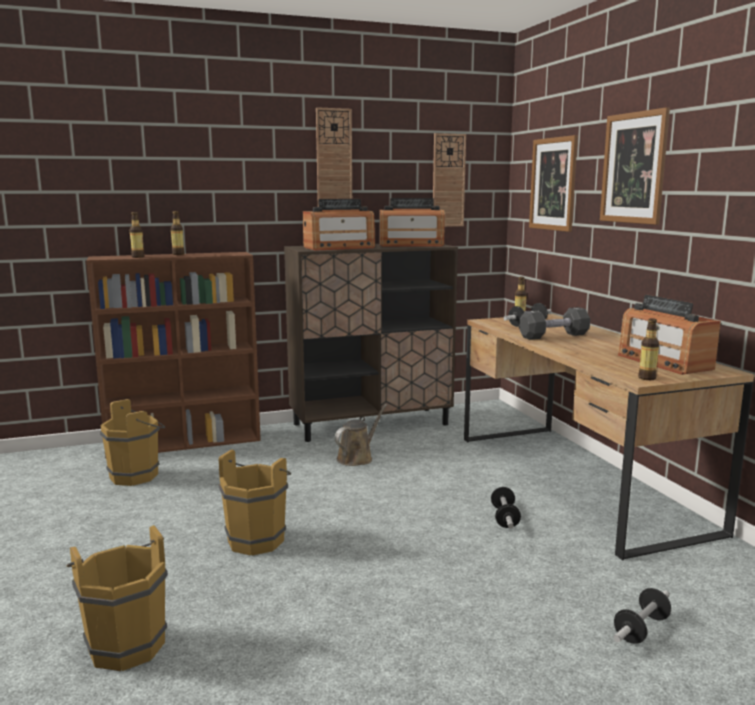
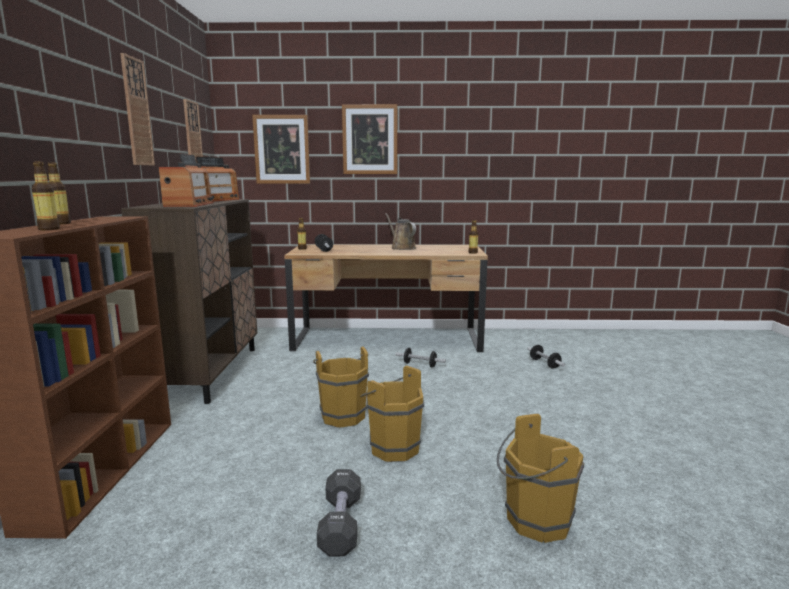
camera: 70 degrees left, 0 degrees up
brown bucket [100,399,165,486] -> brown bucket moved to [313,346,369,428]
brown watering can [334,404,387,466] -> brown watering can moved to [385,213,416,250]
black dumbbell [519,307,590,340] -> black dumbbell moved to [317,469,361,557]
radio [618,294,721,375] -> none

